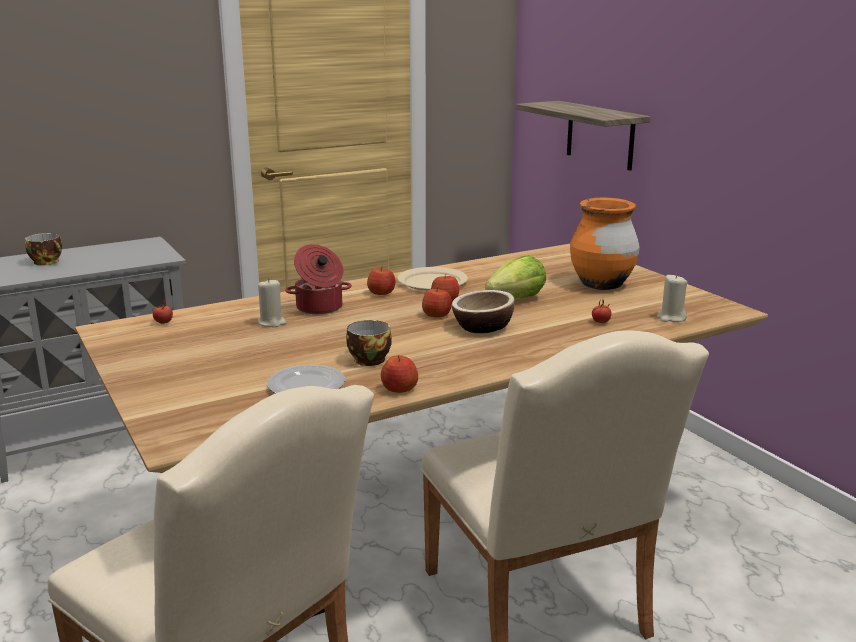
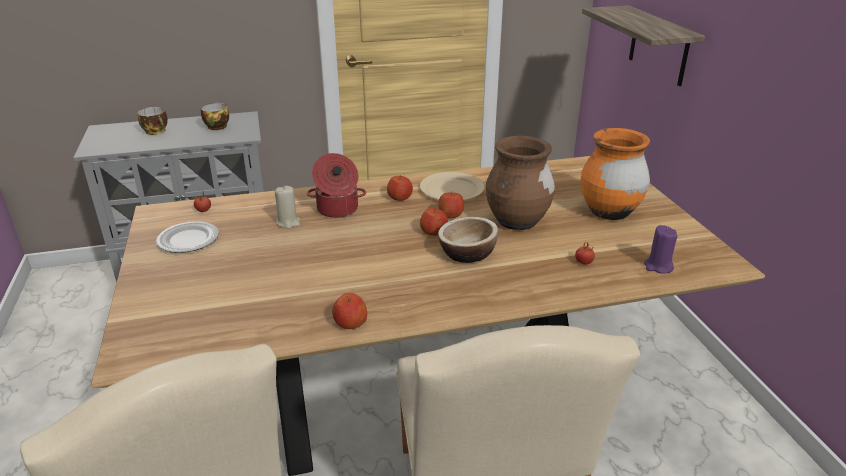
camera: 15 degrees right, 10 degrees up
plate [267,365,345,393] -> plate moved to [156,221,219,253]
cup [346,320,392,366] -> cup moved to [201,103,229,130]
lettuce [485,255,546,299] -> brown vase [486,136,555,230]
beige candle [657,274,687,322] -> purple candle [644,225,678,274]

